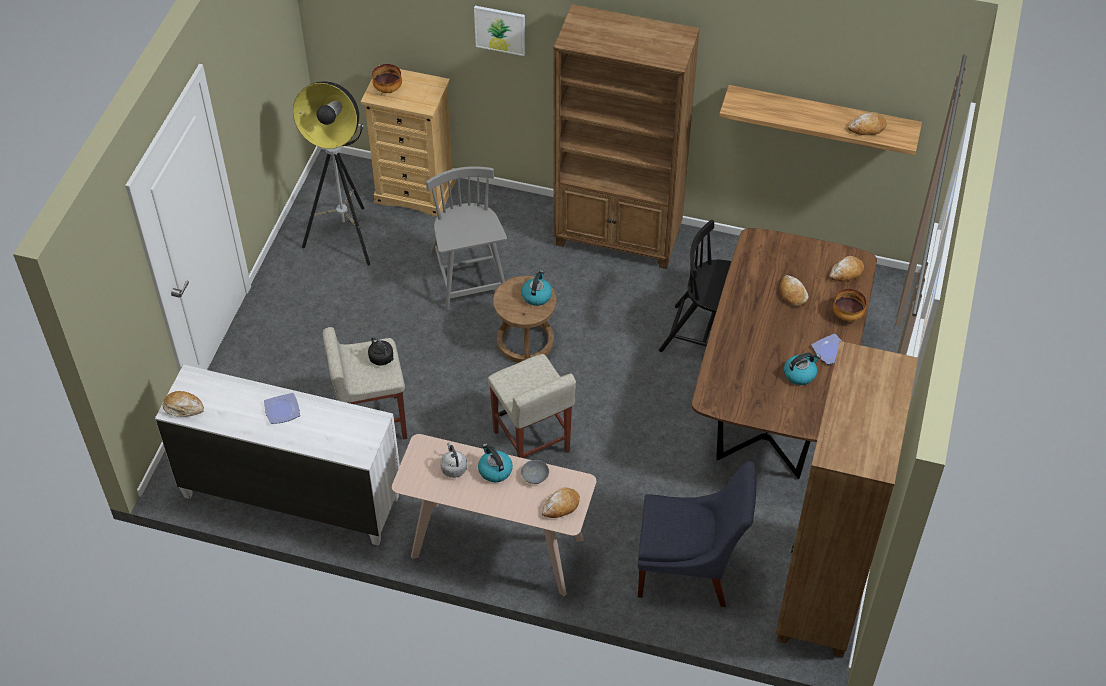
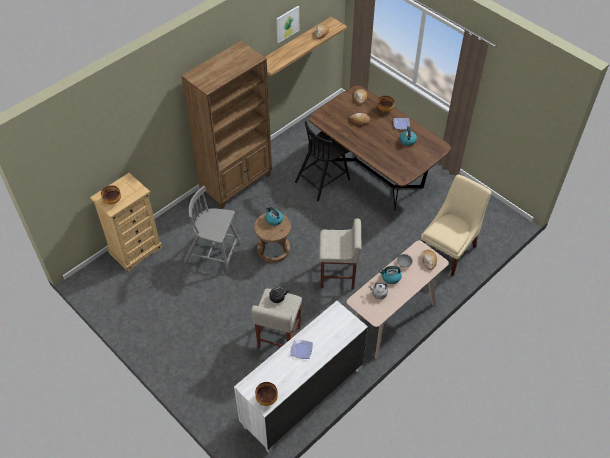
camera: 60 degrees left, 0 degrees up
bread [163,391,204,417] -> bowl [255,382,278,406]
floor lamp [293,82,370,266] -> none
picture [474,6,525,56] -> picture moved to [276,6,299,43]
blue chair [638,461,756,607] -> beige chair [421,174,491,276]
brown bookcase [775,341,918,658] -> none

